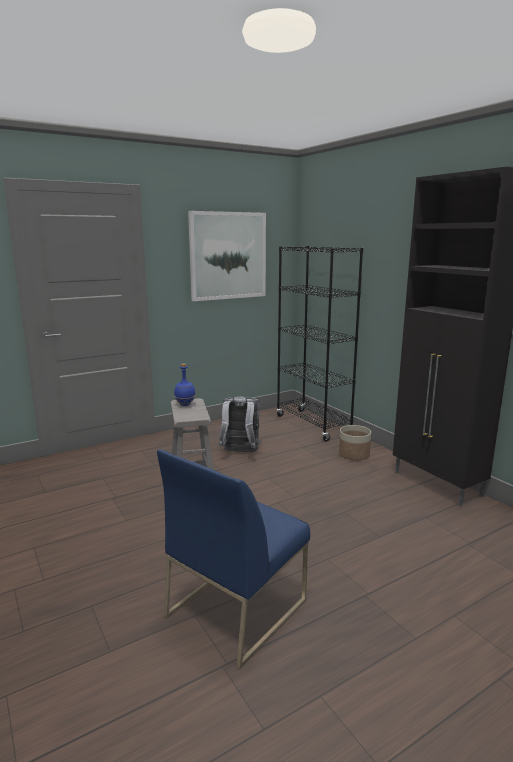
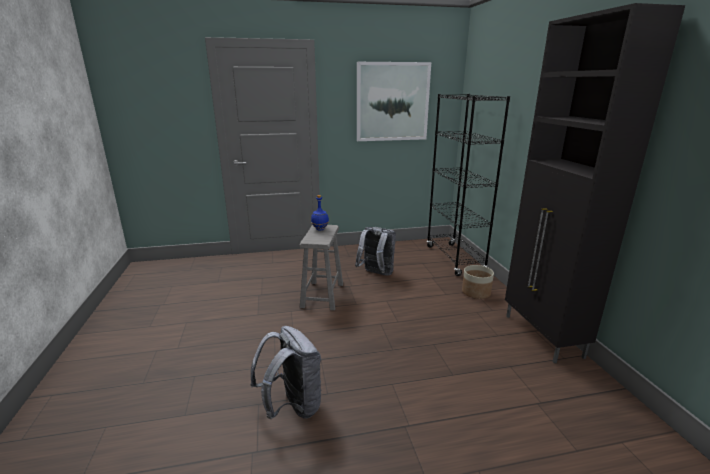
camera: 20 degrees right, 5 degrees up
blue chair [157,450,310,669] -> grey backpack [250,326,321,419]

